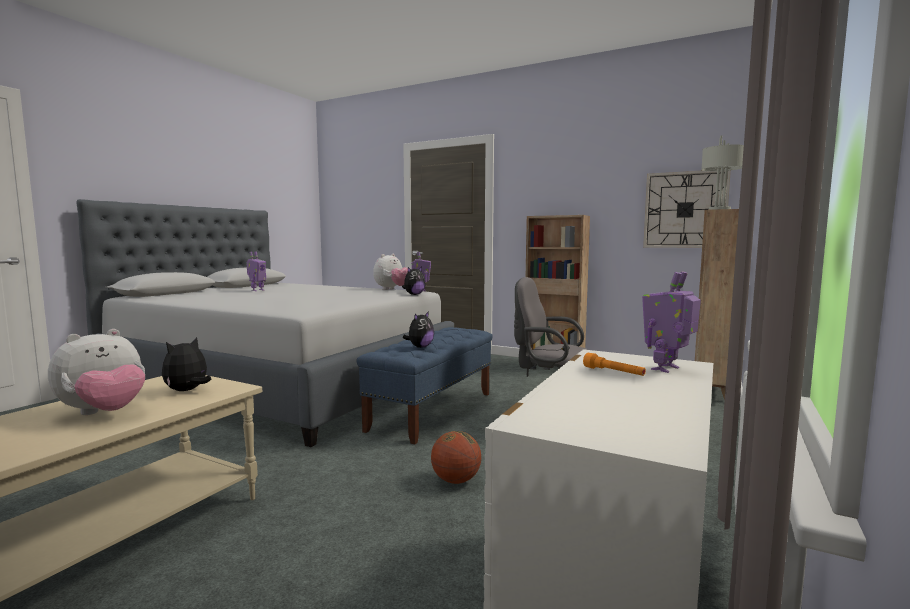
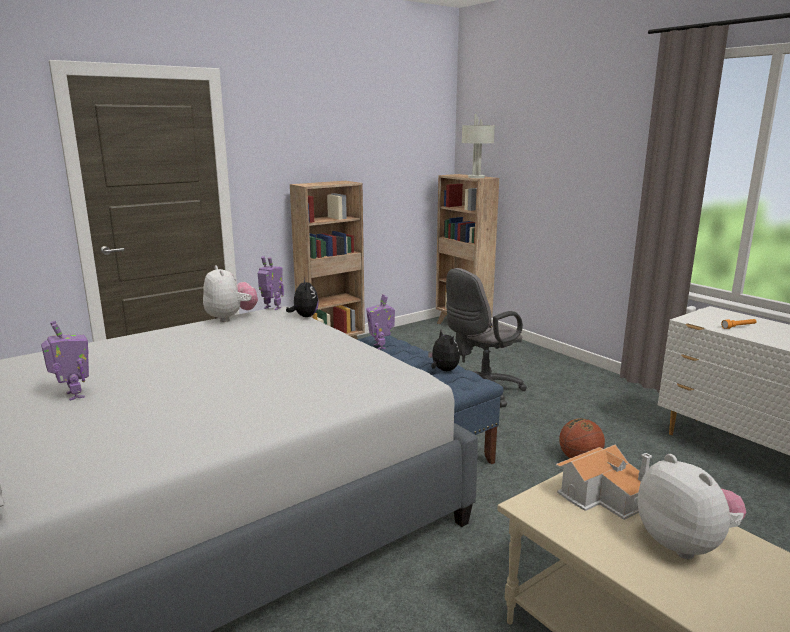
camera: 65 degrees left, 10 degrees up
plush toy [162,337,211,391] -> toy house [556,445,652,520]
toy robot [642,271,701,373] -> toy robot moved to [366,294,395,349]
wall clock [643,170,731,248] -> none

